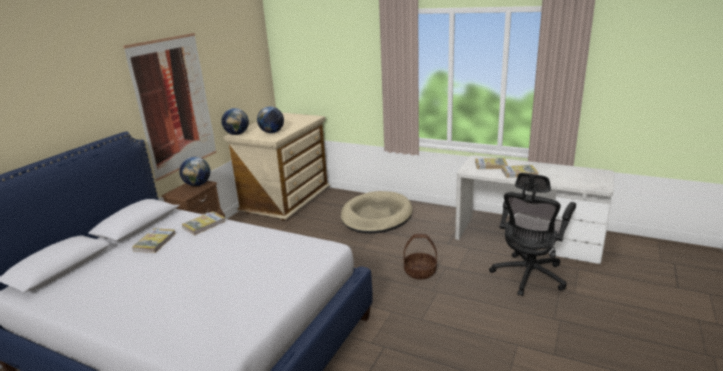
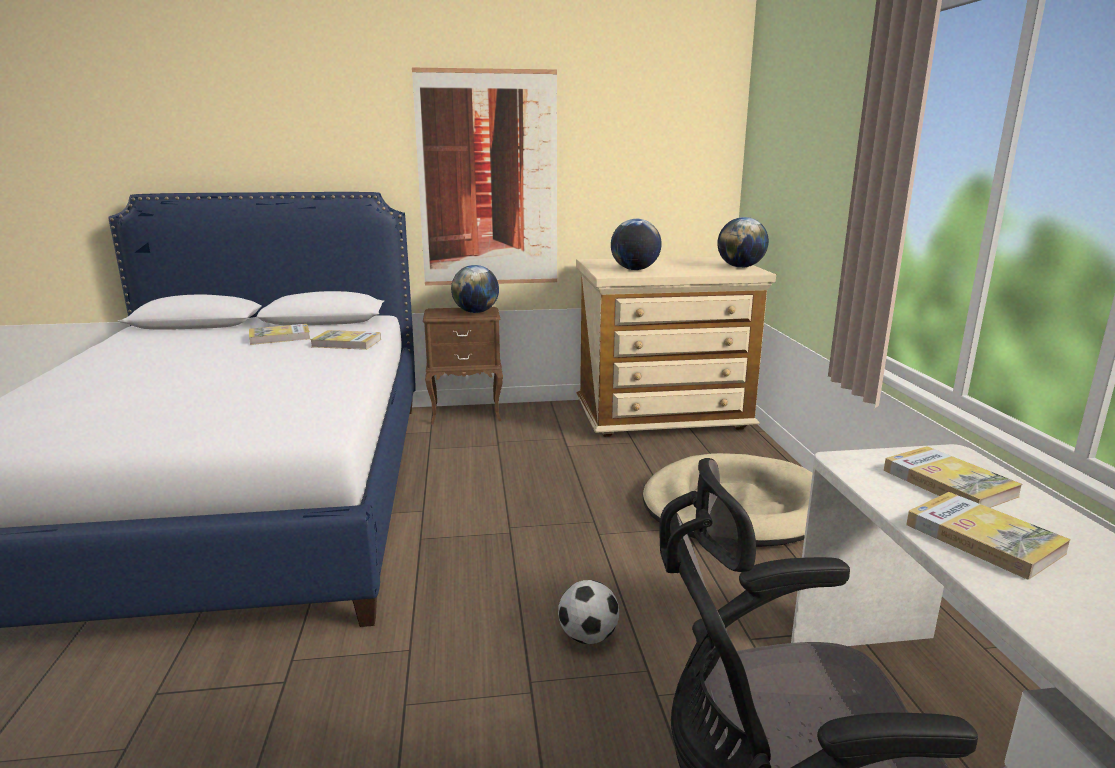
camera: 55 degrees right, 5 degrees down
globe [221,108,249,135] -> globe moved to [717,217,769,268]
basket [404,234,437,279] -> football [558,580,619,644]

